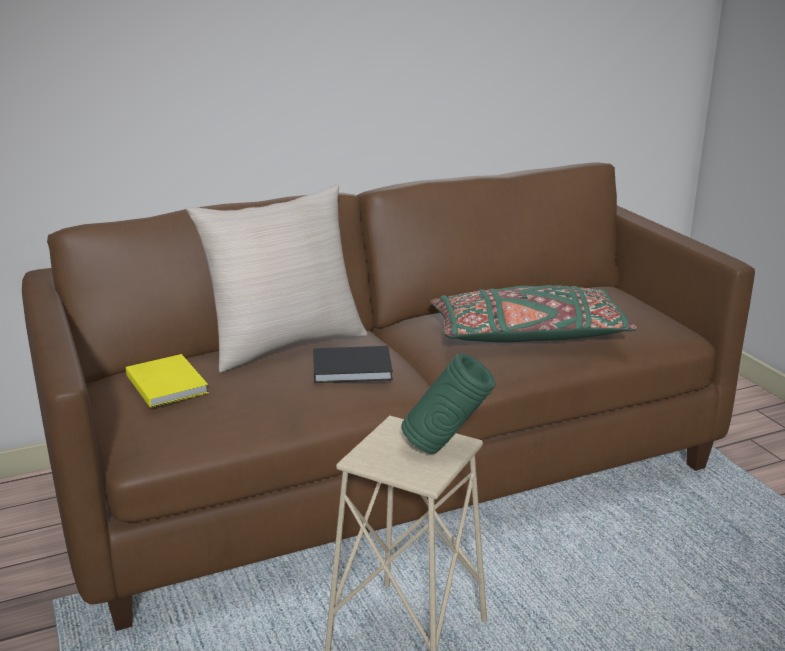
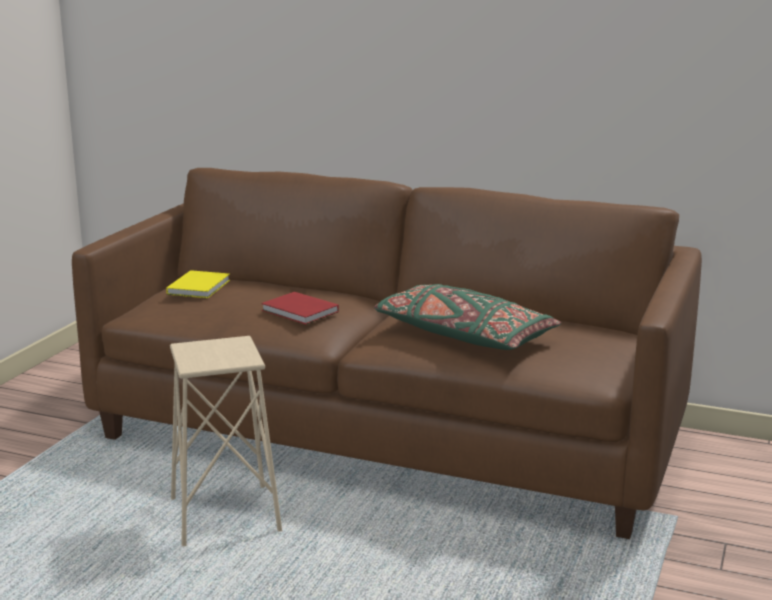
camera: 45 degrees right, 5 degrees down
beige pillow [186,184,367,373] -> none
black book [314,346,393,383] -> red book [261,292,339,324]
green vase [401,354,495,454] -> none

